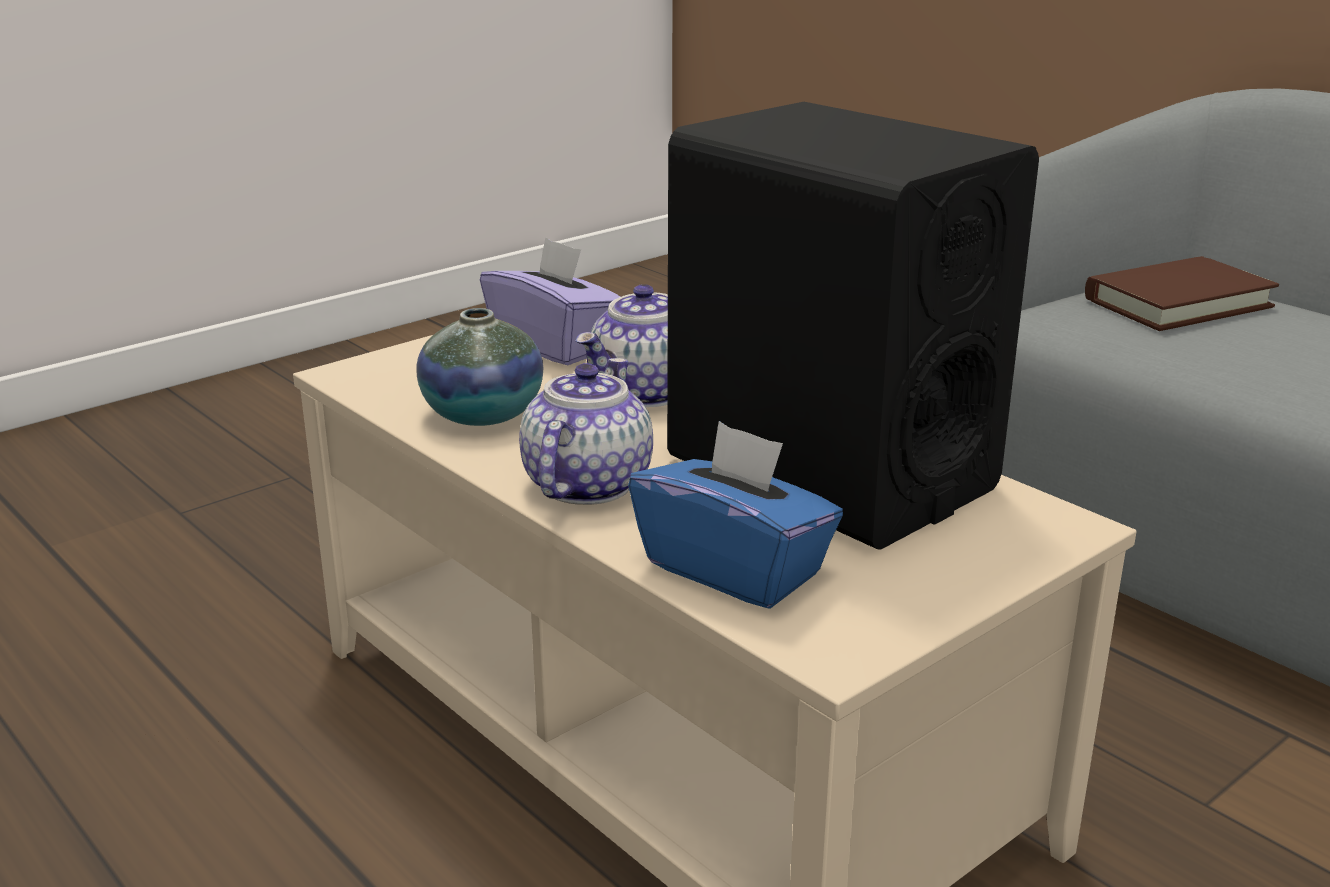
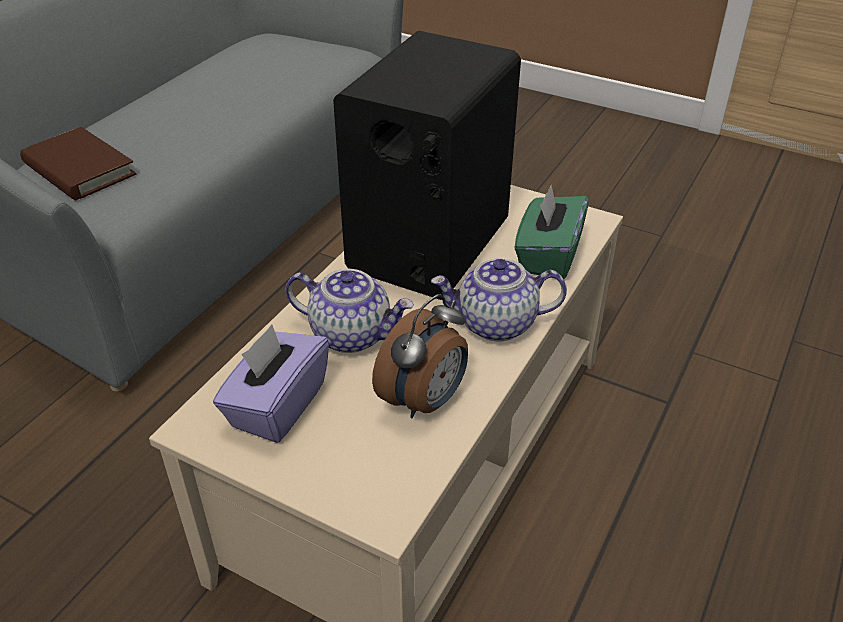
camera: 110 degrees left, 15 degrees up
vase [417,308,543,426] -> alarm clock [372,294,468,418]
blue tissue box [628,421,843,609] -> green tissue box [514,185,589,279]

